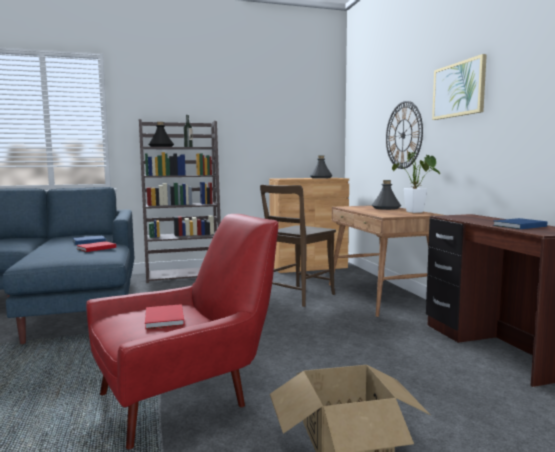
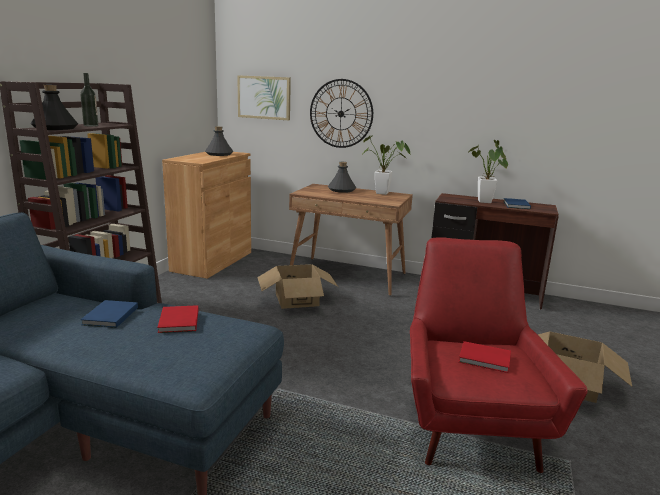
camera: 55 degrees left, 10 degrees up
brown chair [260,184,336,307] -> cardboard box [257,264,338,309]
picture [432,54,487,120] -> picture moved to [237,75,291,120]
none -> potted plant [469,140,508,203]

